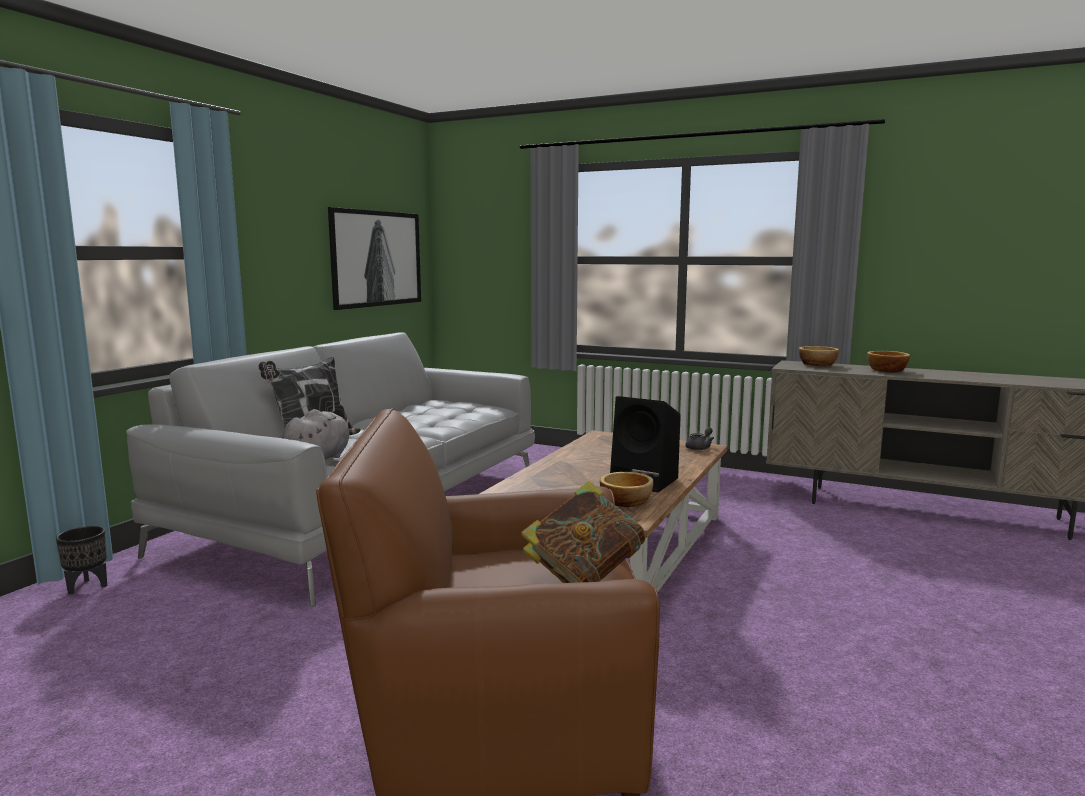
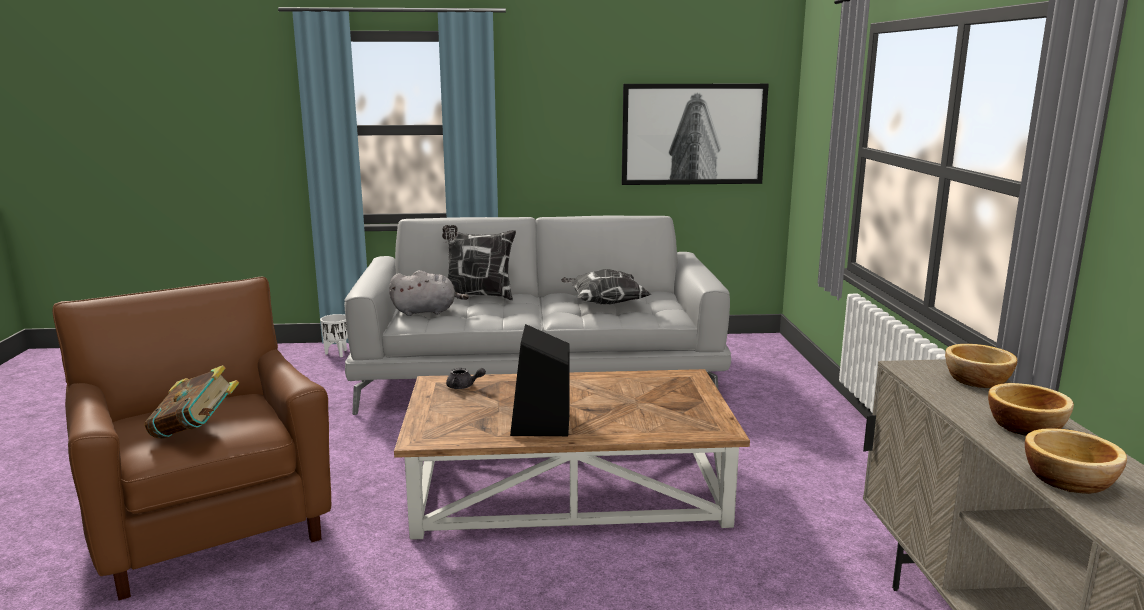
camera: 60 degrees right, 5 degrees up
black planter [56,526,107,595] -> white planter [320,314,348,357]
bowl [600,472,654,507] -> bowl moved to [1025,428,1127,494]
grey teapot [685,427,714,450] -> grey teapot moved to [446,368,486,389]
none -> pillow [561,269,651,304]

